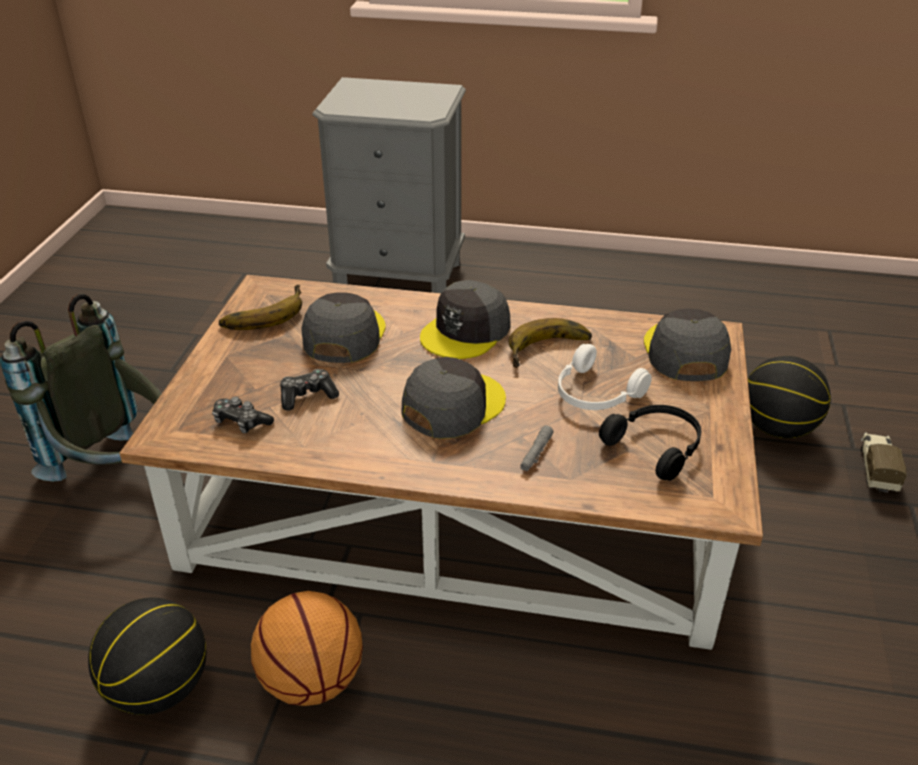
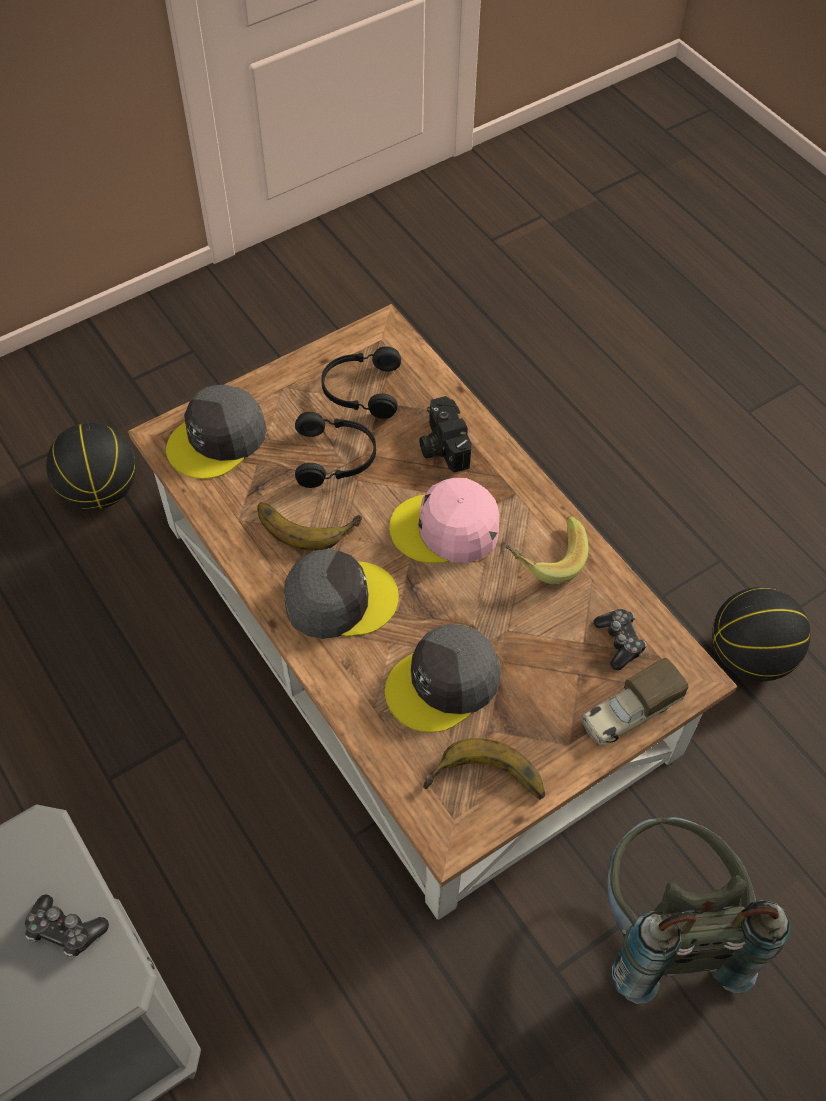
camera: 135 degrees left, 20 degrees up
basketball [251,591,363,706] -> none
game controller [280,369,339,411] -> game controller moved to [25,895,109,958]
grey cap [401,357,506,439] -> pink cap [389,478,500,563]
grey flashlight [520,425,554,471] -> camera [419,396,471,472]
white headphones [558,344,652,410] -> black headphones [295,412,376,488]
toy truck [861,432,907,493] -> toy truck moved to [581,658,689,746]
none -> banana [506,516,588,584]

